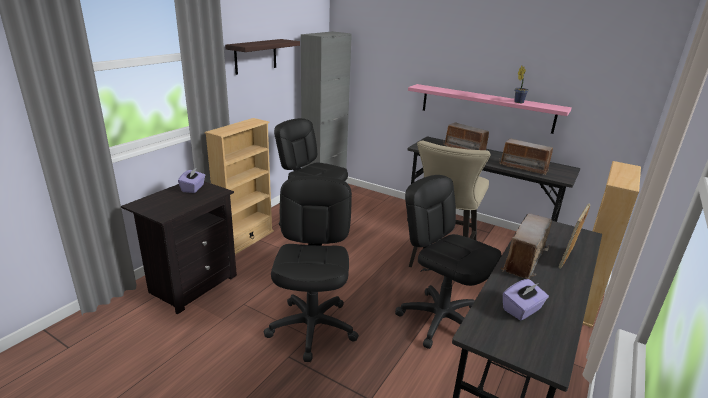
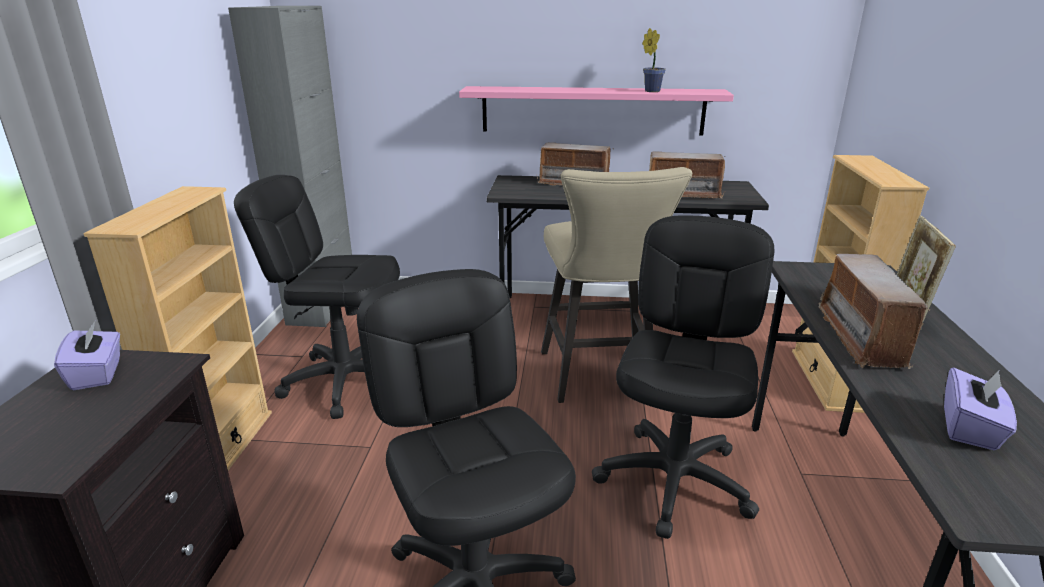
camera: 25 degrees left, 0 degrees up
shelf [225,39,300,75] -> none
black office chair [395,175,502,349] -> black office chair turned 90 degrees clockwise [592,216,774,539]

